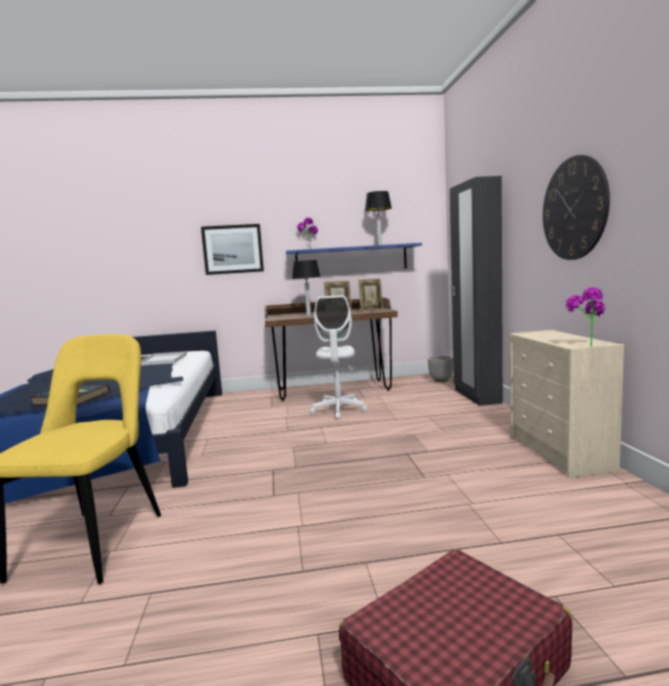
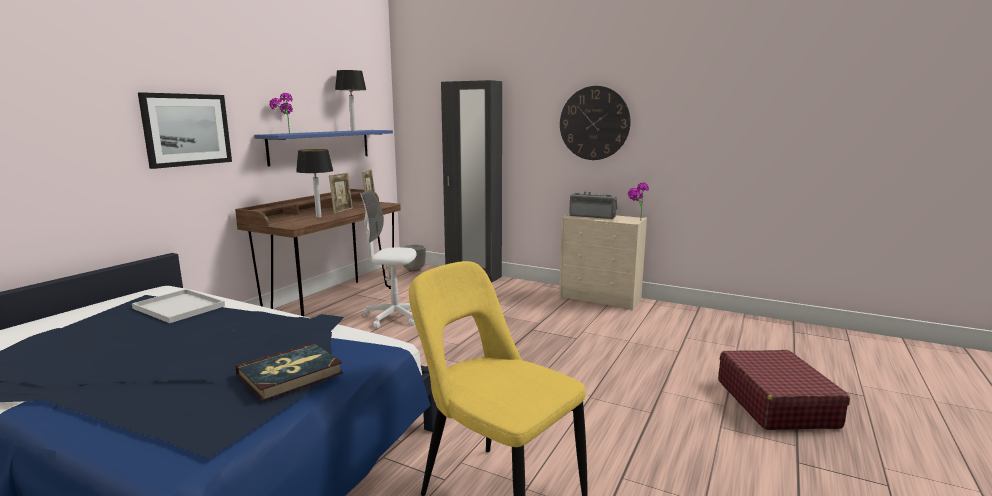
camera: 55 degrees left, 5 degrees up
white office chair [310,295,367,420] -> white office chair turned 150 degrees clockwise [361,190,416,328]
none -> radio [569,192,618,219]

